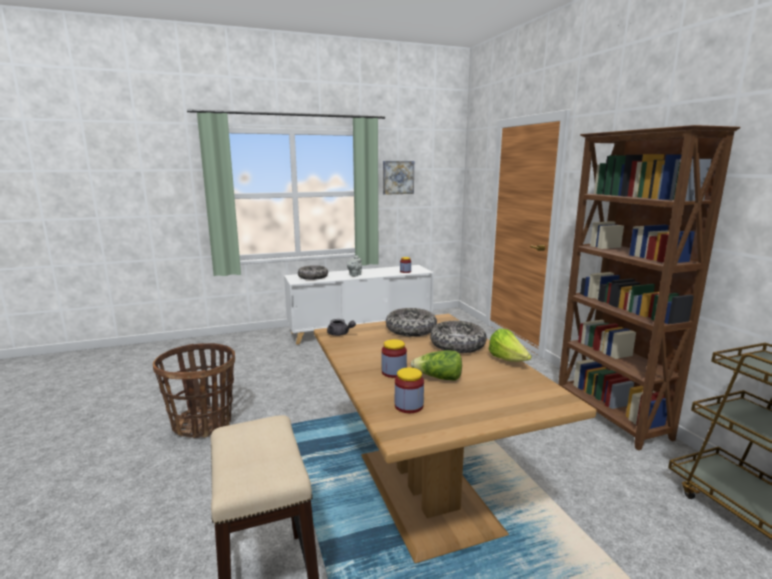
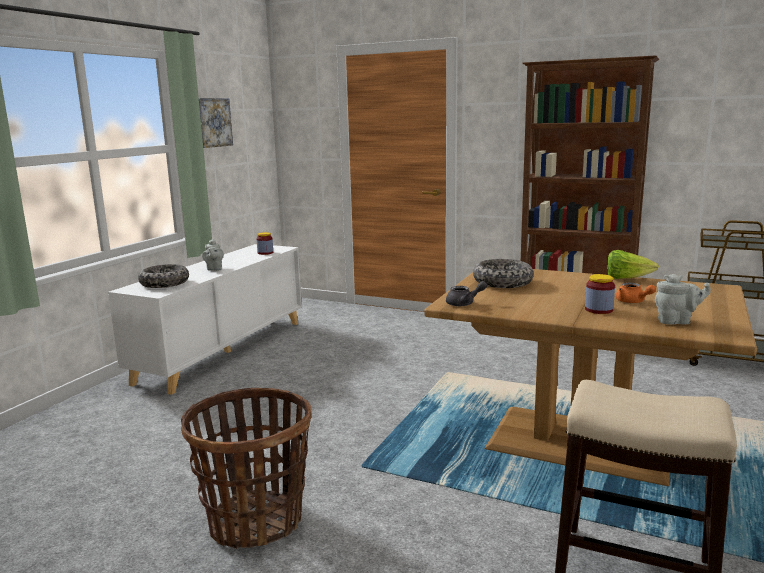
camera: 45 degrees left, 0 degrees up
jar [395,367,424,413] -> grey teapot [655,274,711,325]
lettuce [411,350,462,381] -> orange teapot [615,283,656,303]
bowl [430,321,487,353] -> none

